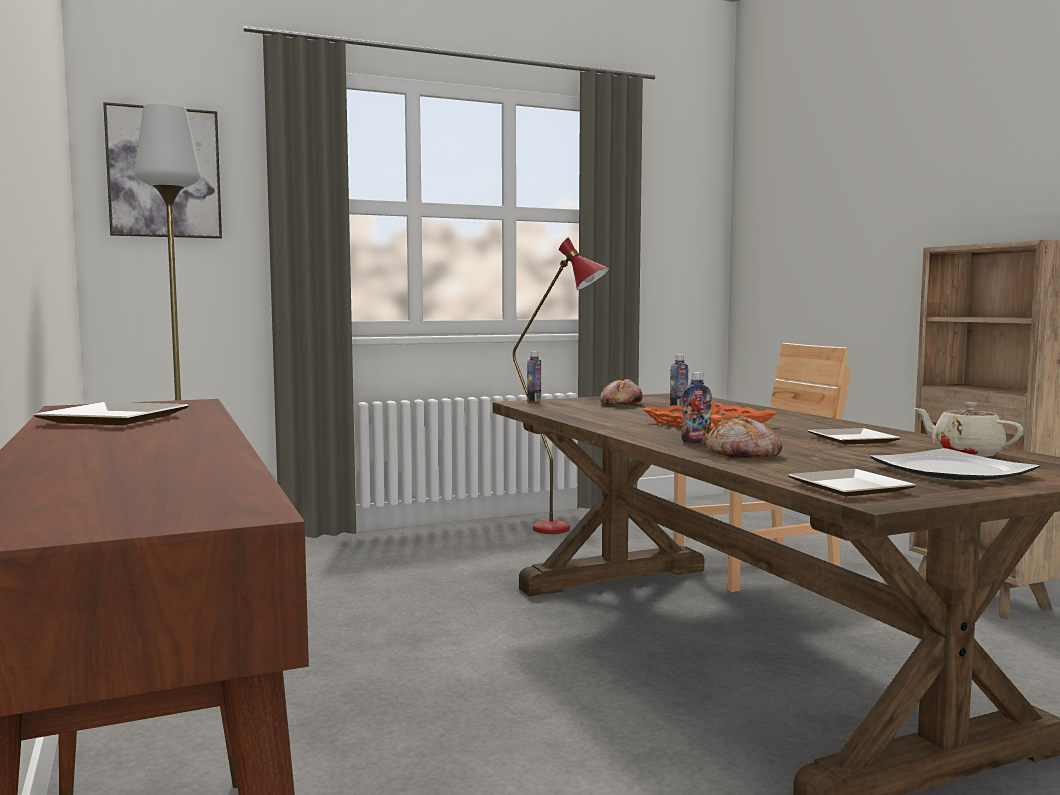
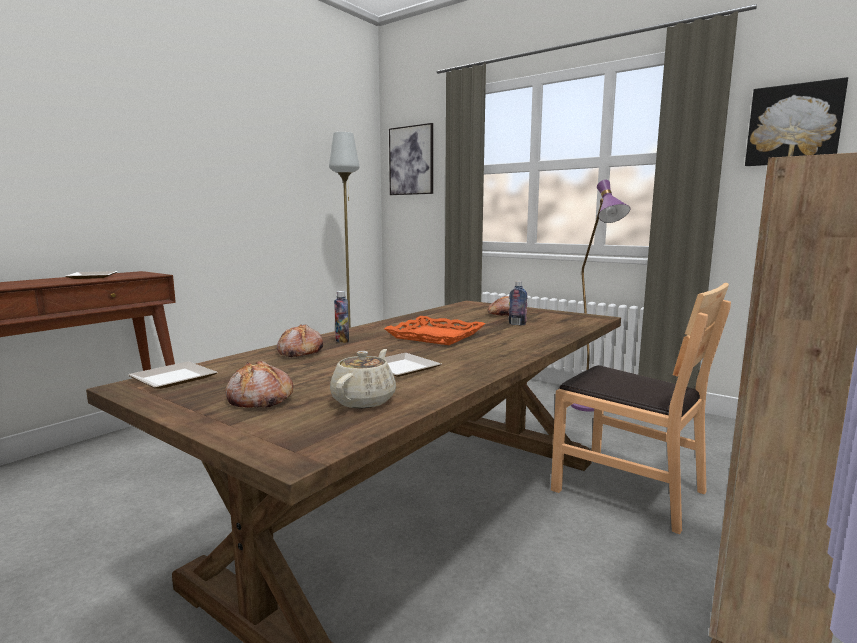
camera: 60 degrees right, 5 degrees up
red floor lamp [513,237,609,534] -> purple floor lamp [571,180,630,412]
bottle [527,351,541,402] -> none
plate [870,448,1040,480] -> bread [225,360,293,408]
none -> picture [745,77,848,166]

